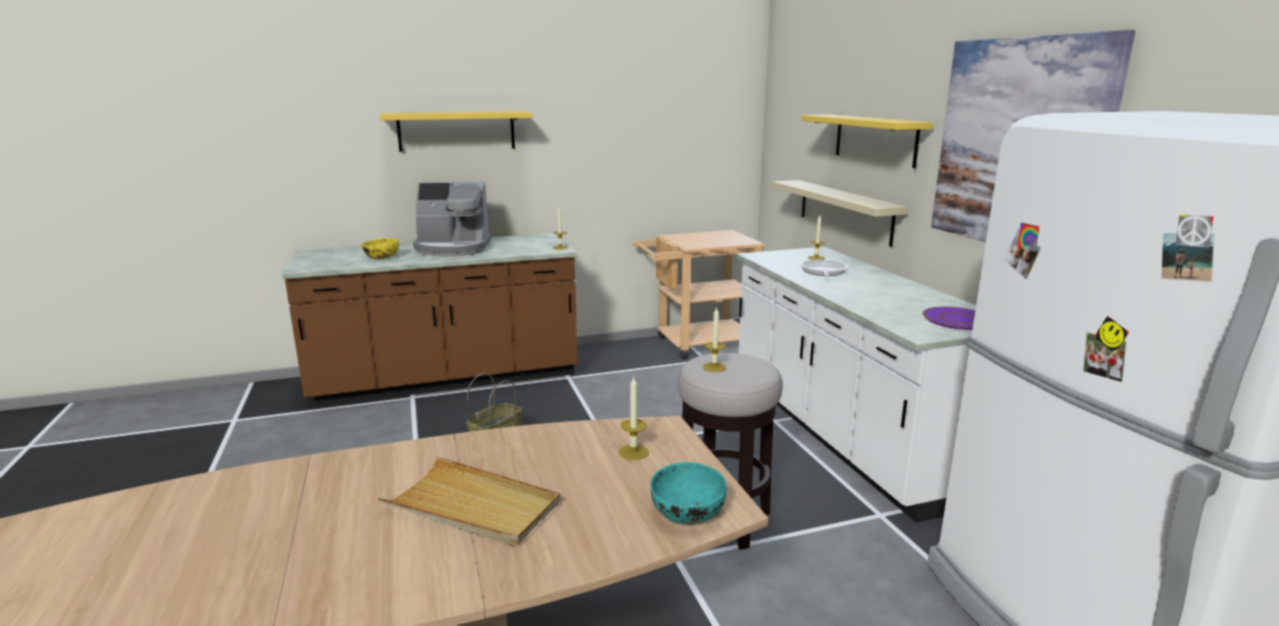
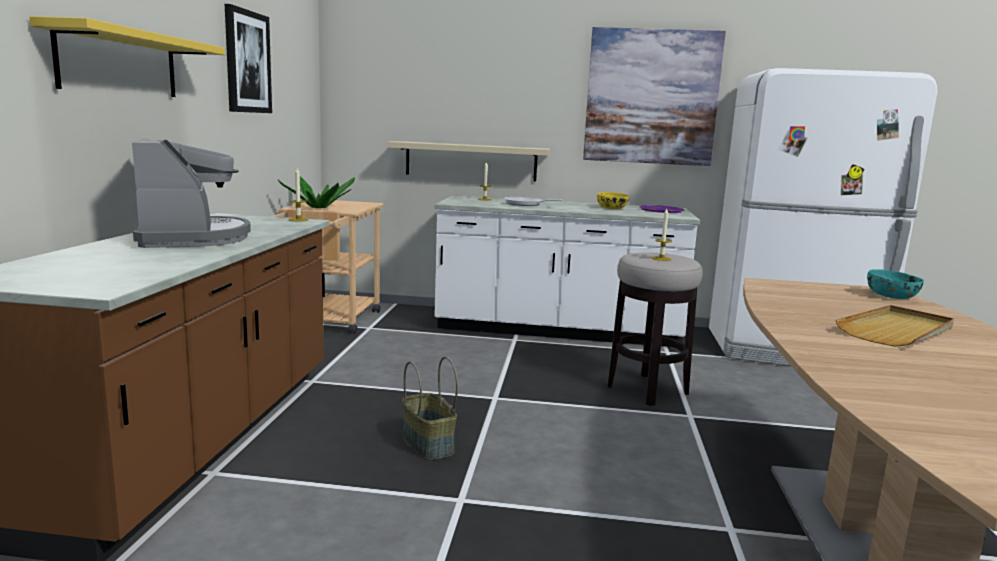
camera: 65 degrees left, 5 degrees down
yellow bowl [362,238,399,259] -> yellow bowl moved to [597,192,629,209]
coffee machine [413,182,491,256] -> coffee machine turned 45 degrees counterclockwise [132,138,251,248]
candle [619,376,649,460] -> none
yellow shelf [801,114,933,168] -> none
none -> picture [225,4,272,113]
none -> potted plant [278,176,355,208]

